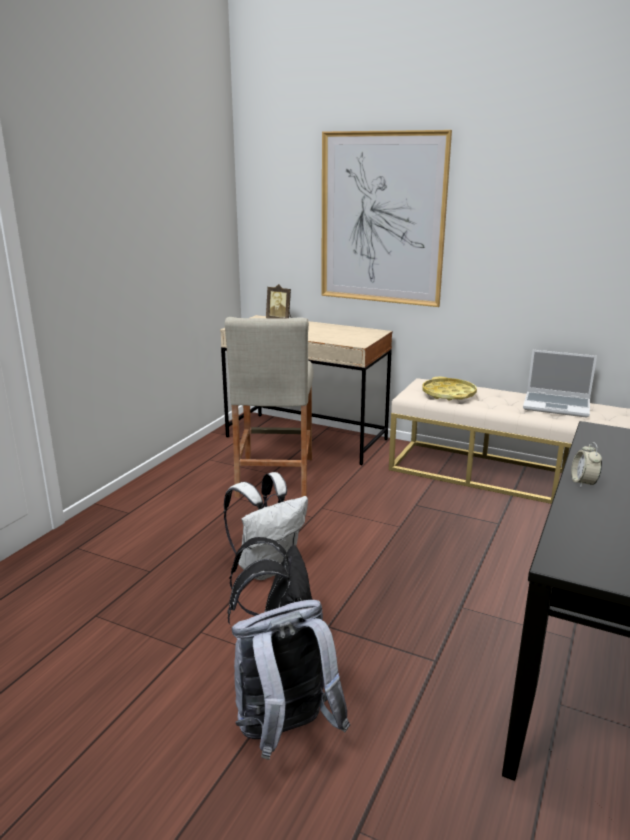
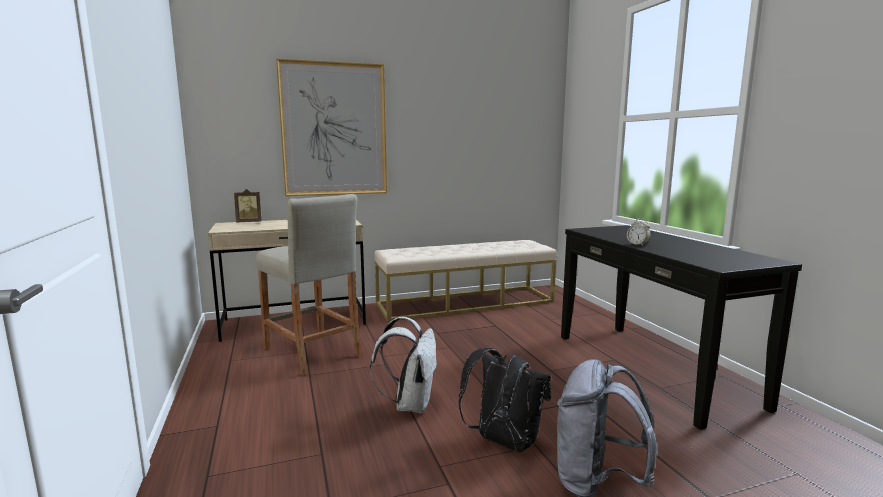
camera: 45 degrees left, 10 degrees down
yellow tray [422,377,477,400] -> none
laptop [523,349,597,418] -> none

